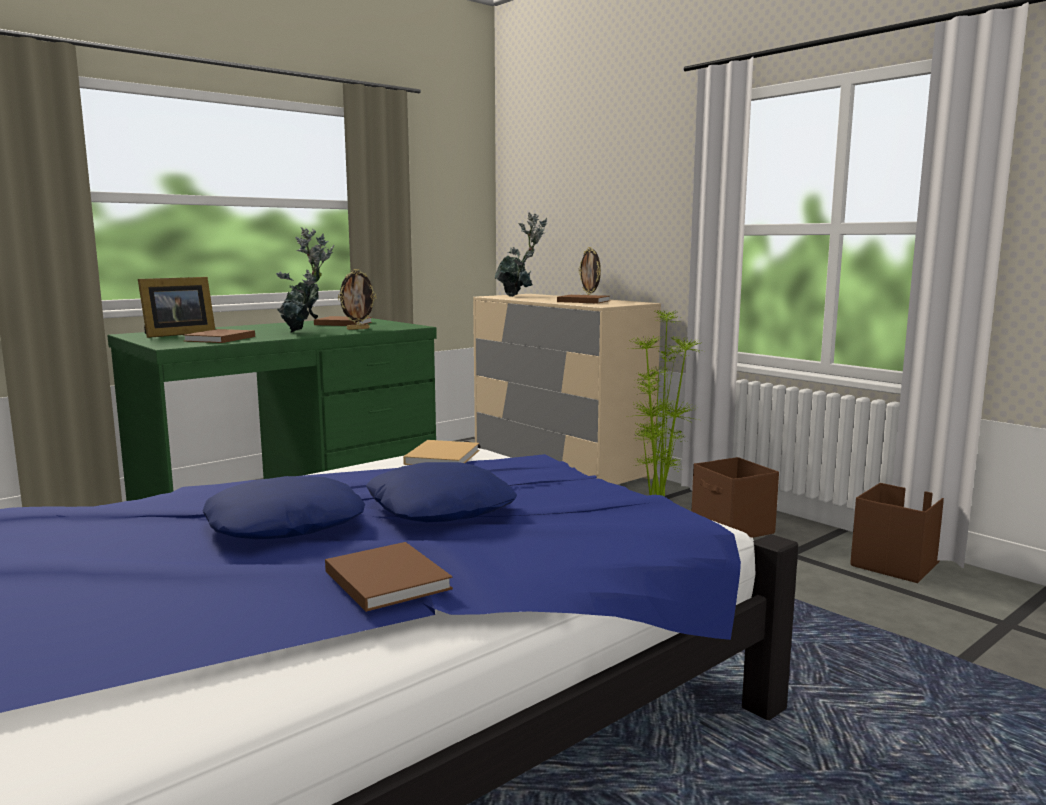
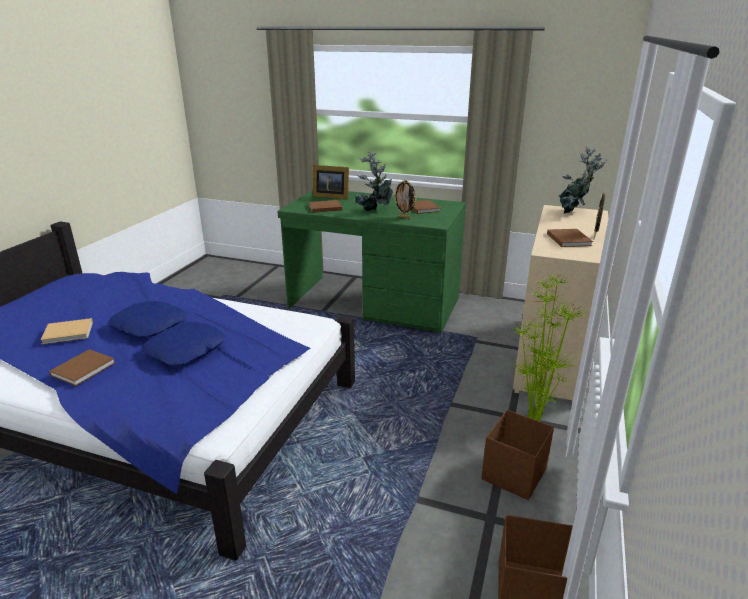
camera: 60 degrees right, 15 degrees up
beige book [403,440,479,465] -> beige book moved to [41,318,93,344]

